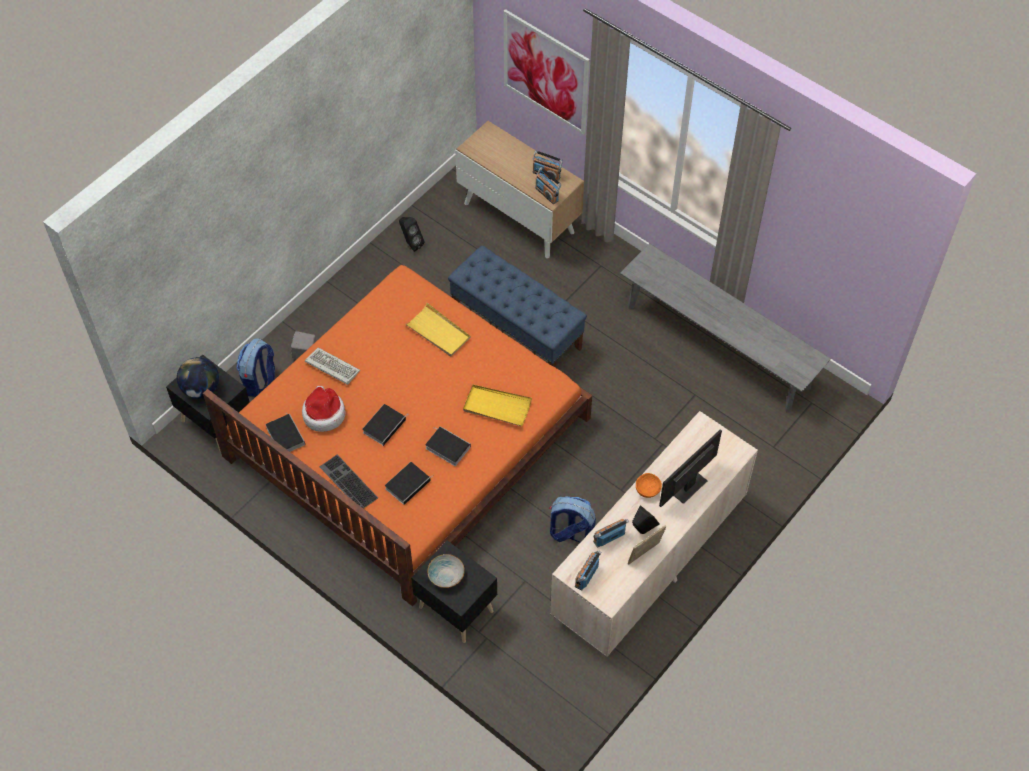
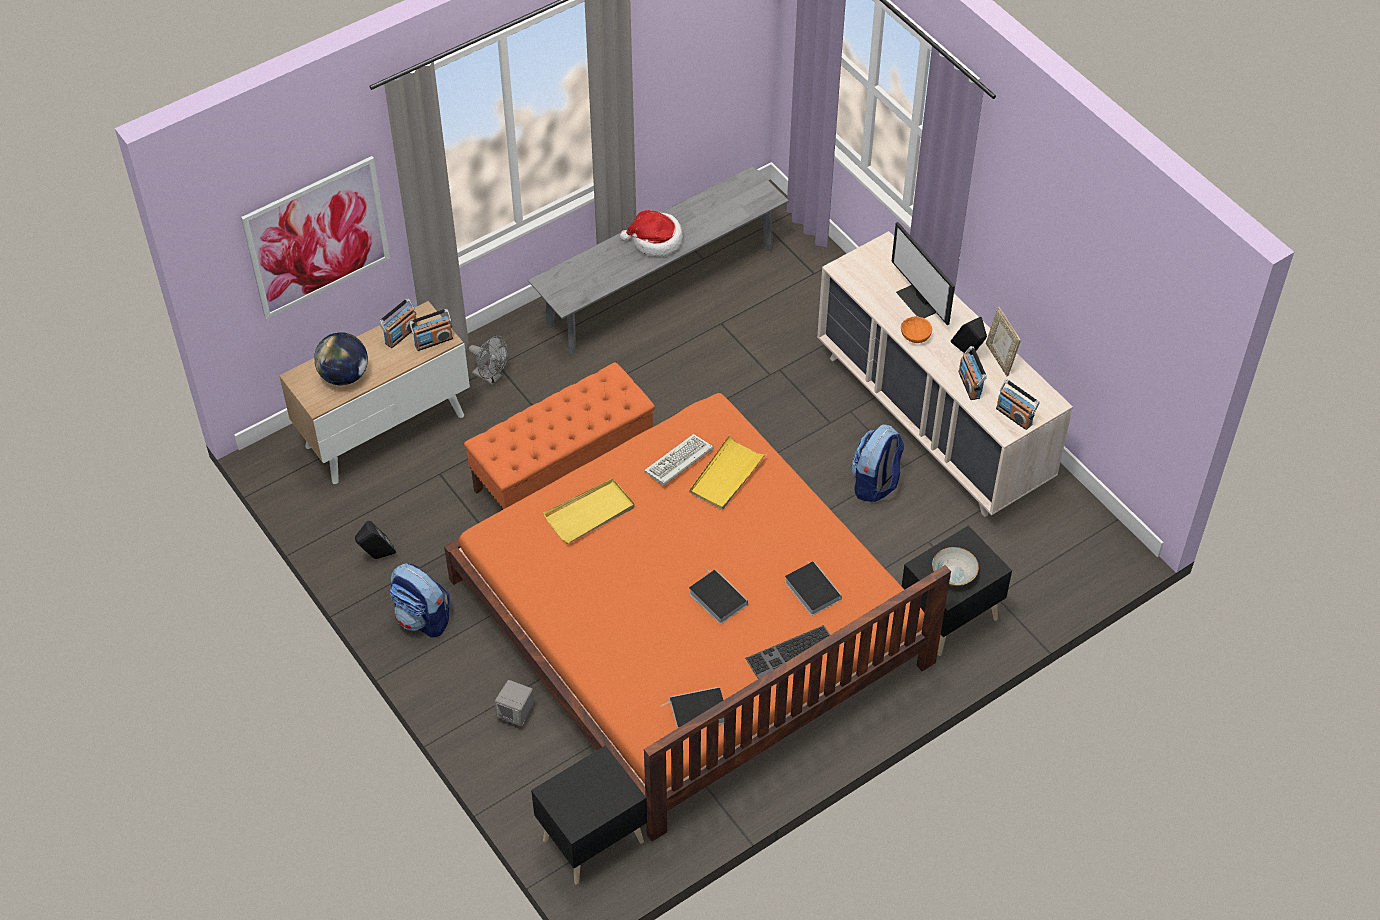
camera: 75 degrees left, 5 degrees down
globe [177,357,219,399] -> globe moved to [314,332,368,385]
backpack [236,339,275,397] -> backpack moved to [390,563,450,638]
hat [302,386,345,432] -> hat moved to [620,210,683,257]
keyboard [305,348,360,385] -> keyboard moved to [644,434,714,486]
book [425,426,471,466] -> none
blue bench [448,245,587,368] -> orange bench [464,362,655,510]
none -> grey fan [469,336,508,386]

